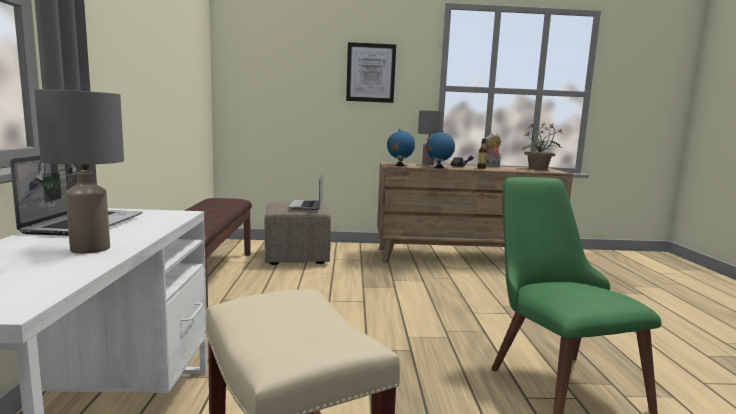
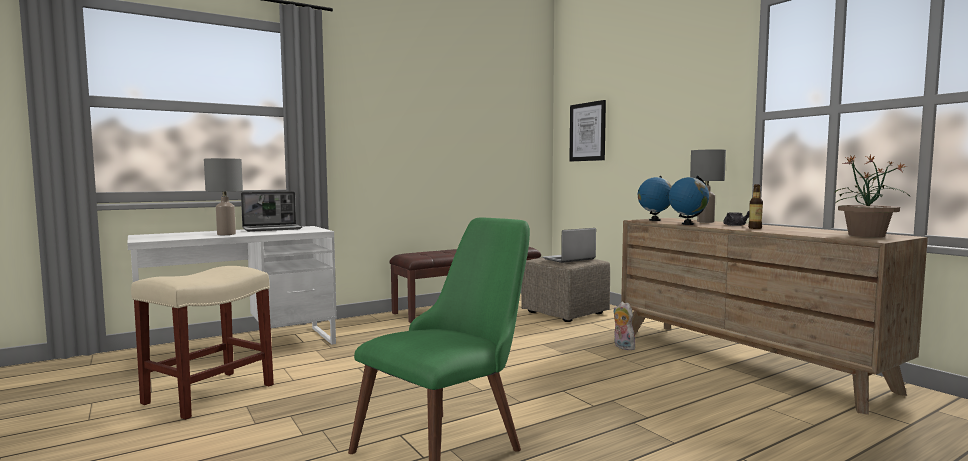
camera: 60 degrees right, 5 degrees down
picture [346,42,396,103] -> picture moved to [569,100,606,161]
plush toy [485,133,501,167] -> plush toy moved to [613,302,635,350]

